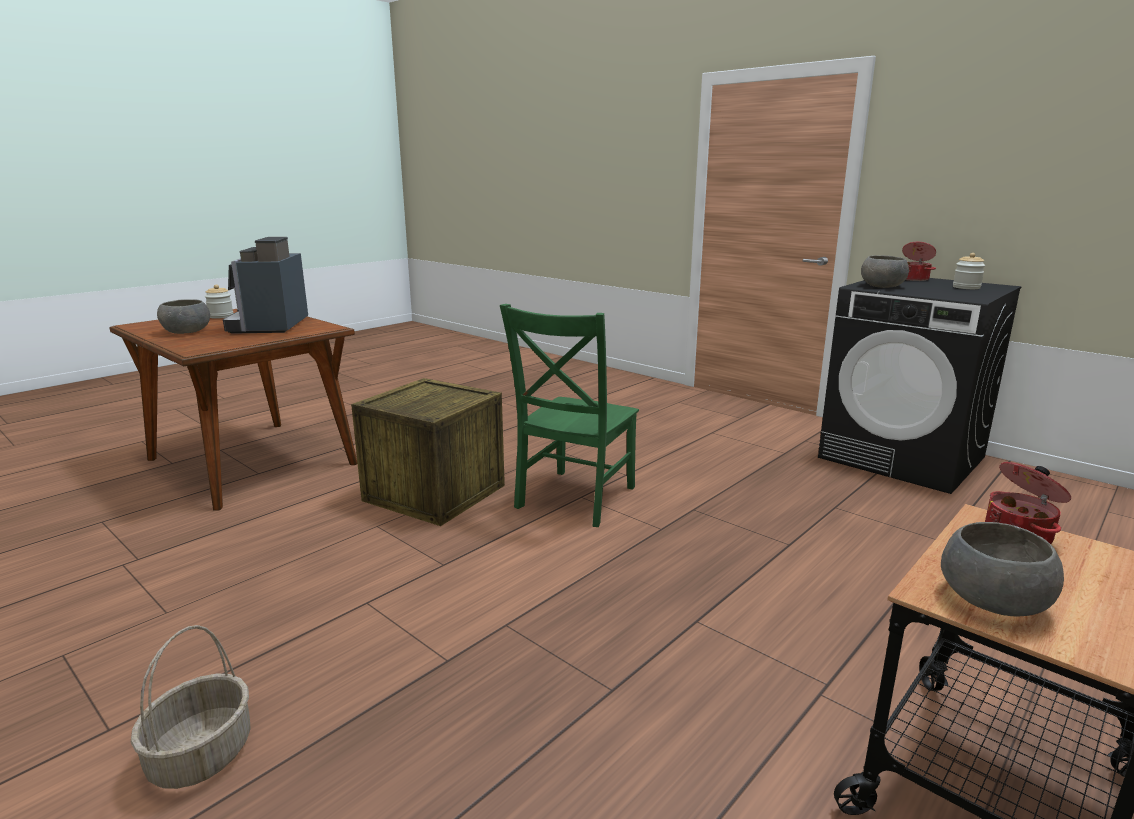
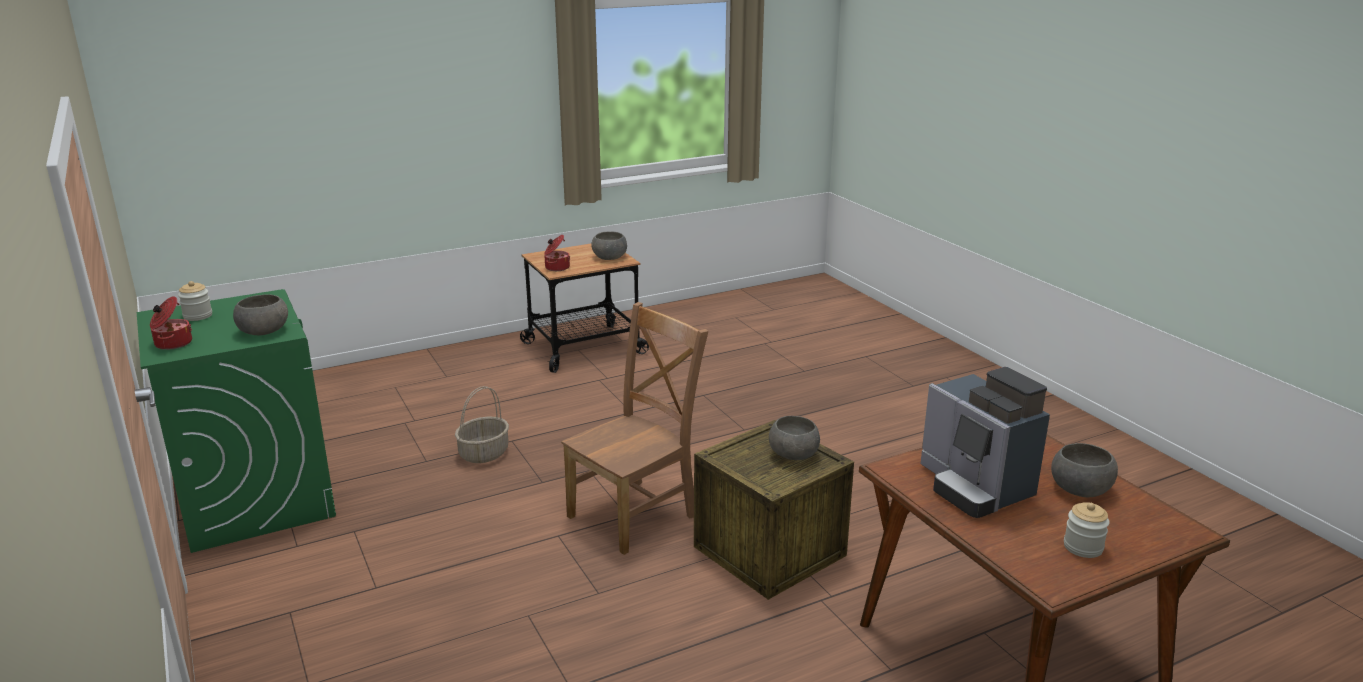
camera: 160 degrees left, 5 degrees up
basket [130,625,251,789] -> basket moved to [455,386,509,463]
coffee machine [223,237,308,334] -> coffee machine turned 135 degrees clockwise [920,367,1050,518]
green chair [500,304,639,527] -> brown chair [561,302,709,555]
black washing machine [818,278,1022,494] -> green washing machine [137,289,336,553]
none -> grey bowl [769,416,820,460]

